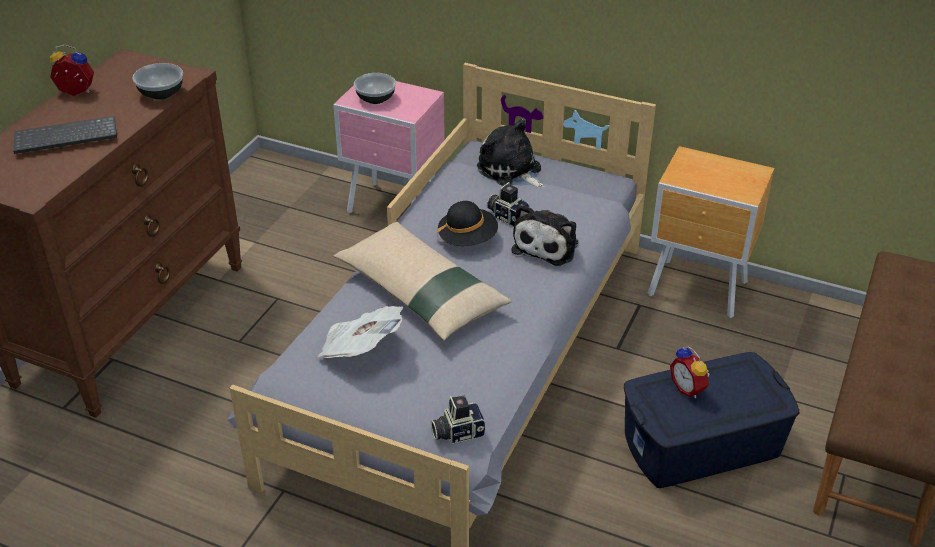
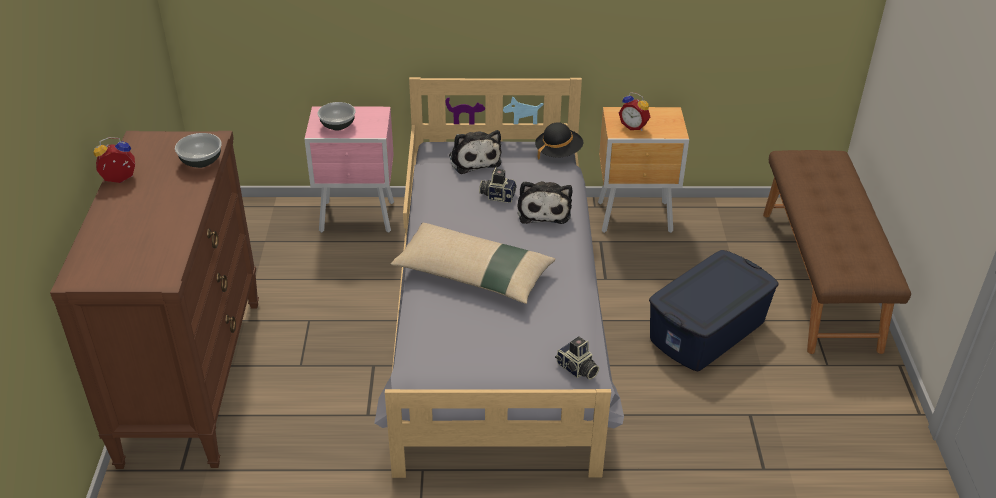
camera: 25 degrees left, 0 degrees up
keyboard [13,116,117,154] -> none
newspaper [318,306,404,358] -> none
camera [431,396,486,444] -> camera turned 90 degrees counterclockwise [555,336,599,380]
black hat [437,201,498,246] -> black hat moved to [535,122,583,159]
plush toy [477,119,545,187] -> plush toy turned 135 degrees counterclockwise [449,130,502,174]
alarm clock [670,345,709,398] -> alarm clock moved to [619,92,650,131]

